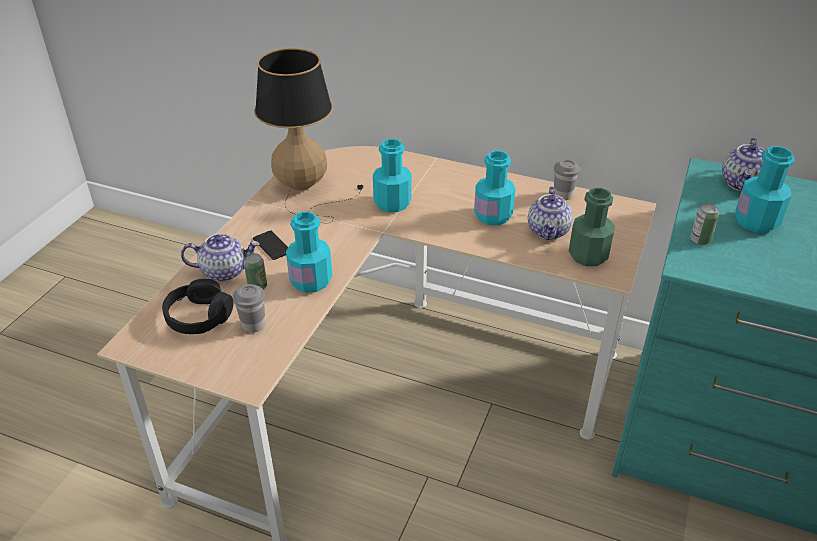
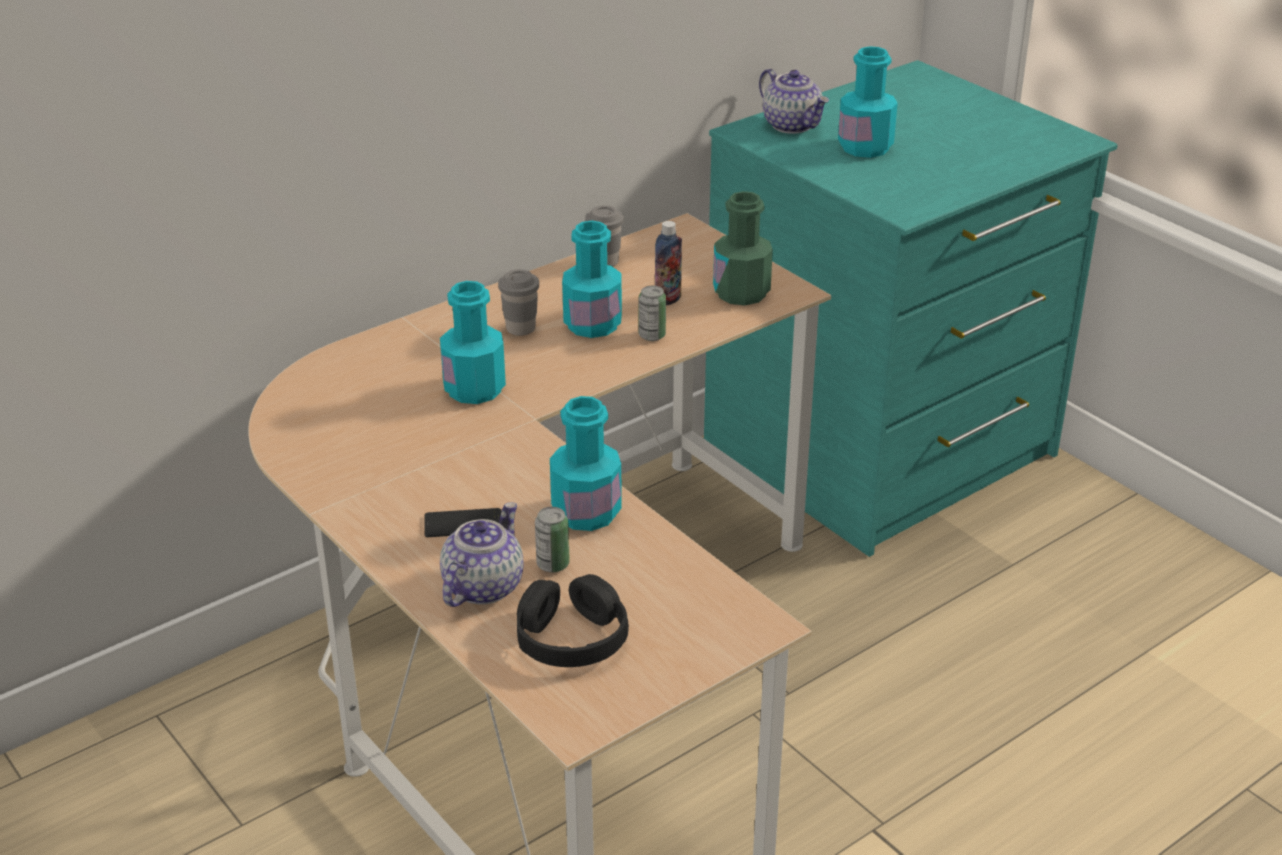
camera: 60 degrees left, 5 degrees down
grey cup [233,284,265,333] -> grey cup moved to [498,269,539,336]
table lamp [254,48,363,223] -> none
teapot [528,186,573,240] -> bottle [655,221,682,305]
can [690,203,719,245] -> can moved to [639,286,666,341]

